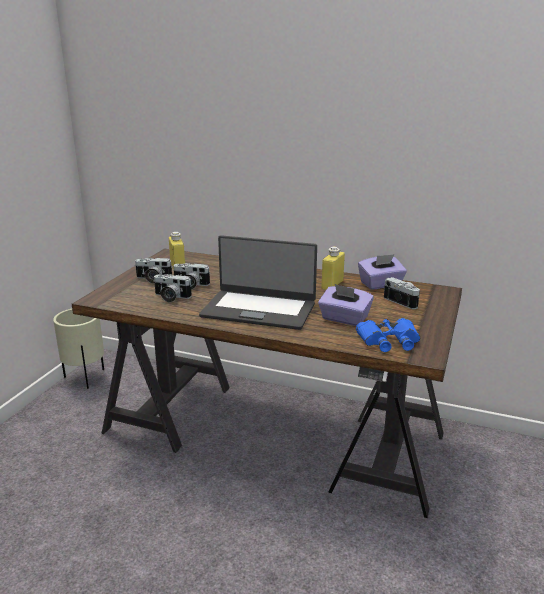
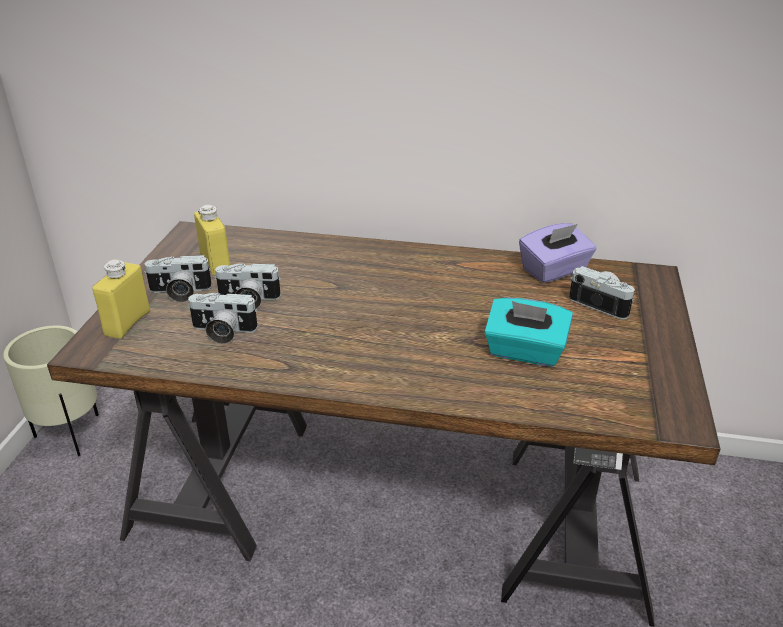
camera: 10 degrees left, 10 degrees up
laptop [199,235,317,330] -> none
purple tissue box [318,284,374,326] -> turquoise tissue box [484,298,573,367]
yellow bottle [321,247,345,290] -> yellow bottle moved to [92,260,150,339]
blue binoculars [356,318,420,352] -> none

